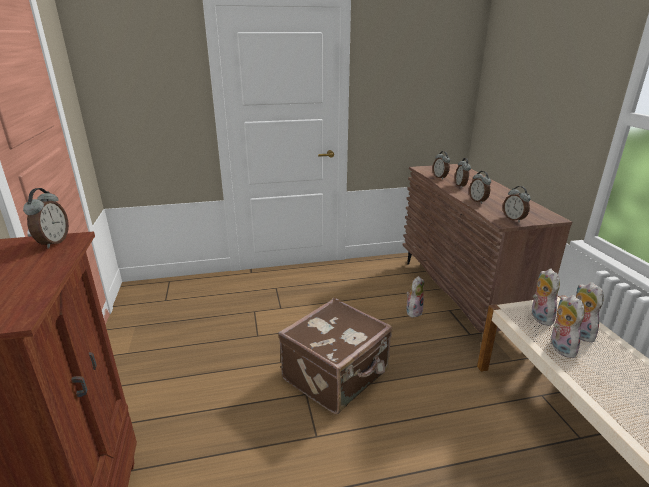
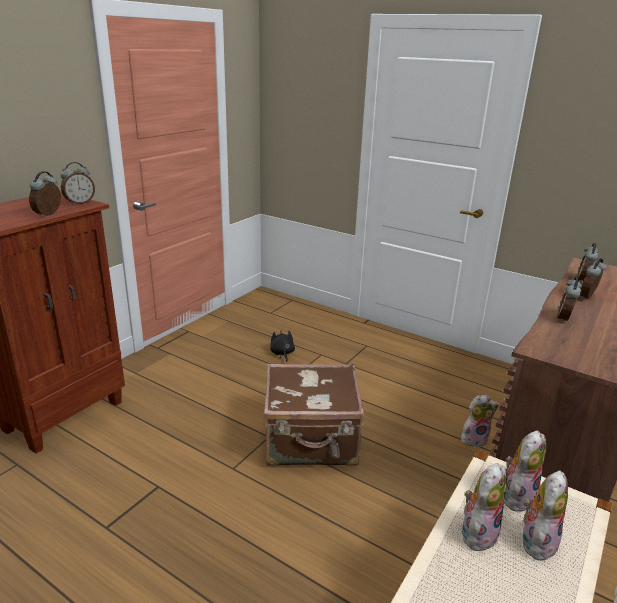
camera: 45 degrees right, 0 degrees up
alarm clock [503,186,531,223] -> alarm clock moved to [29,171,61,217]
none -> black plush toy [270,330,295,362]

